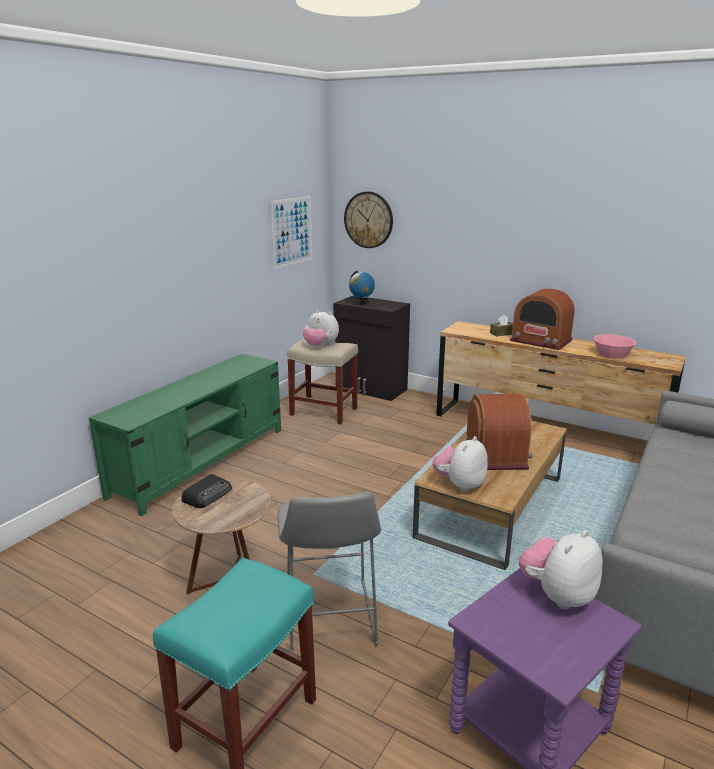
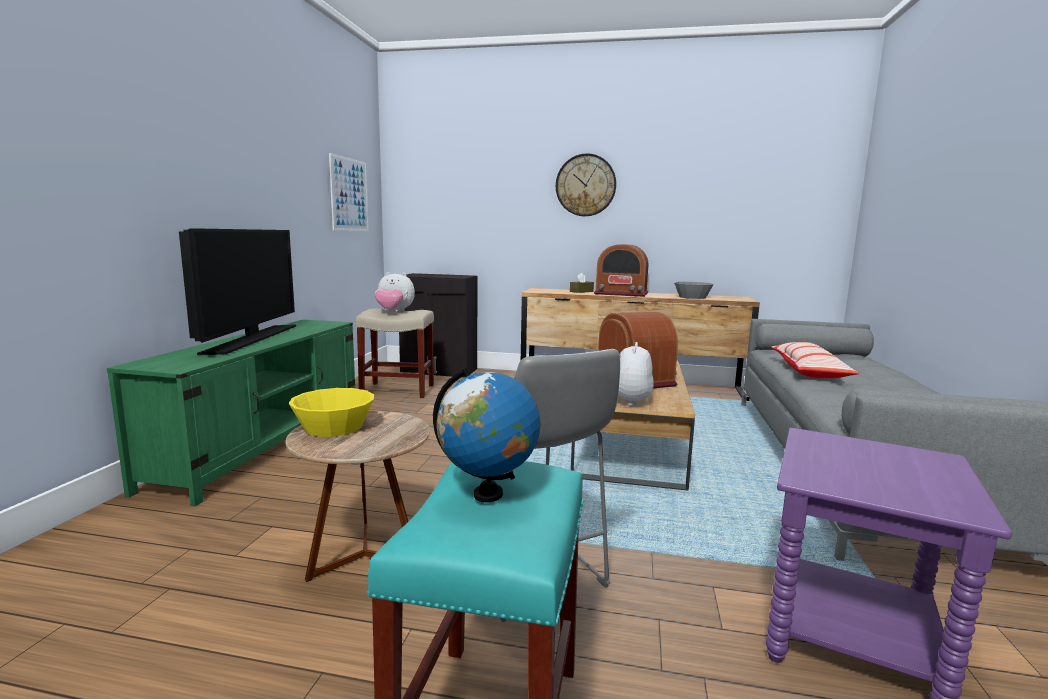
camera: 20 degrees left, 10 degrees down
radio [182,474,232,508] -> yellow bowl [288,388,374,437]
wall clock [344,191,393,248] -> wall clock moved to [556,153,616,216]
globe [349,271,375,305] -> globe moved to [433,367,540,502]
plush toy [519,530,603,609] -> none
pink bowl [593,334,637,359] -> grey bowl [674,282,714,299]
none -> television [179,228,296,355]
none -> pillow [771,342,859,378]

